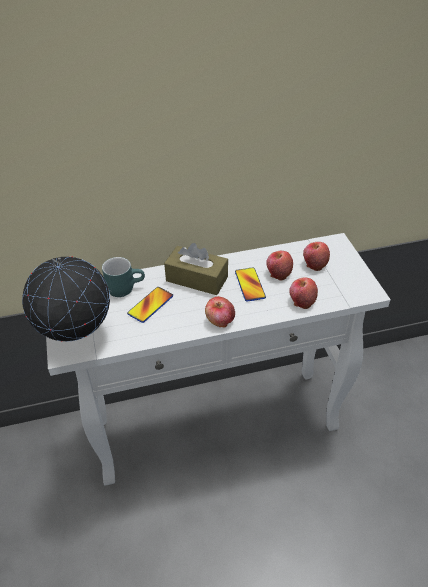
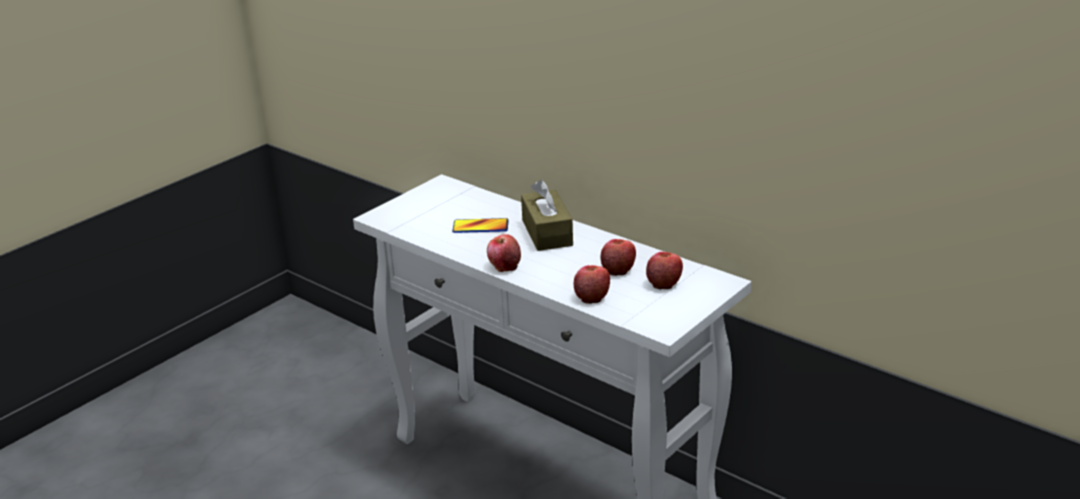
camera: 55 degrees right, 15 degrees down
globe [22,257,110,342] -> none
turquoise mug [102,257,145,297] -> none
phone [235,267,266,302] -> none

